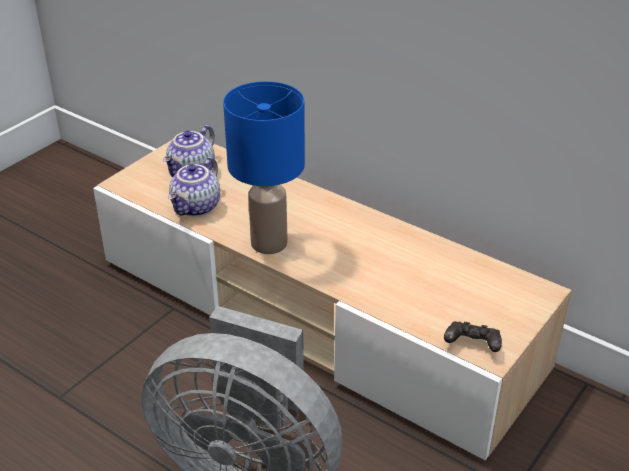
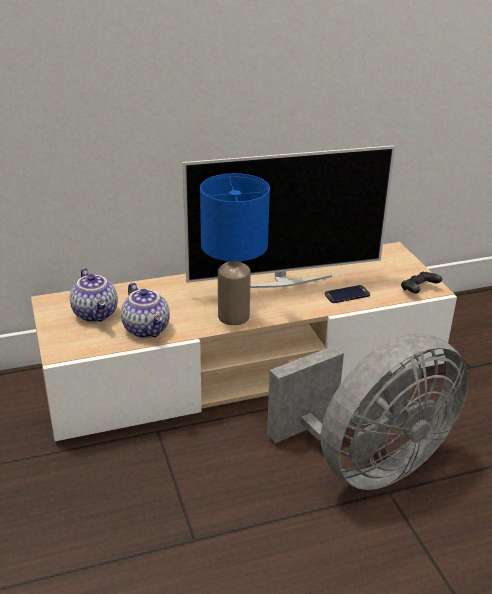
camera: 55 degrees left, 5 degrees down
none -> television [183,145,395,288]
none -> phone [325,285,370,303]

